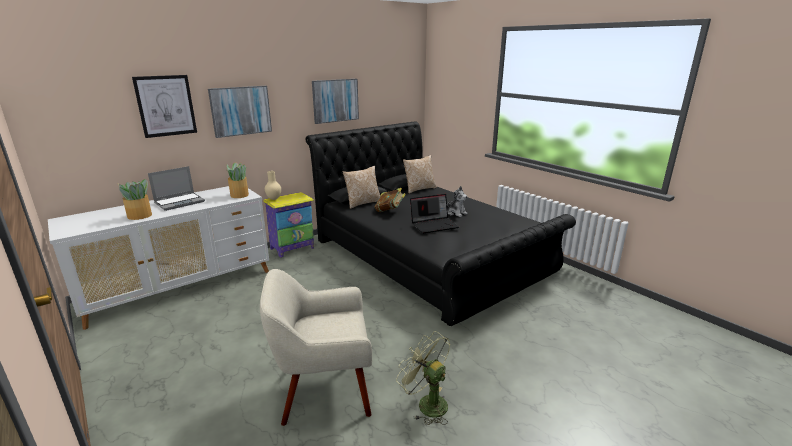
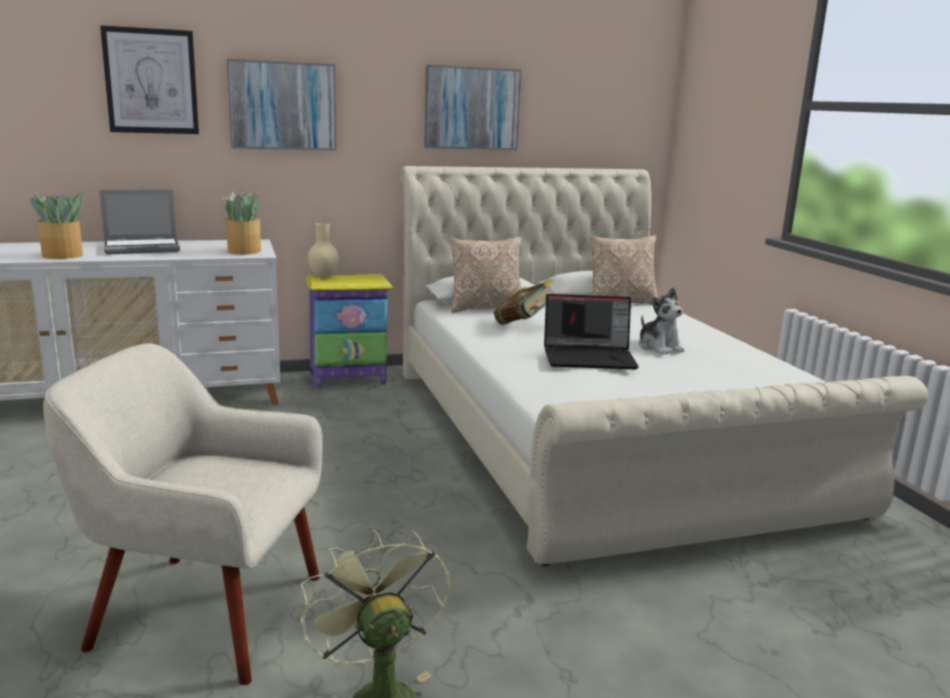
camera: 20 degrees right, 5 degrees down
black bed [305,121,576,326] -> beige bed [400,166,929,566]

